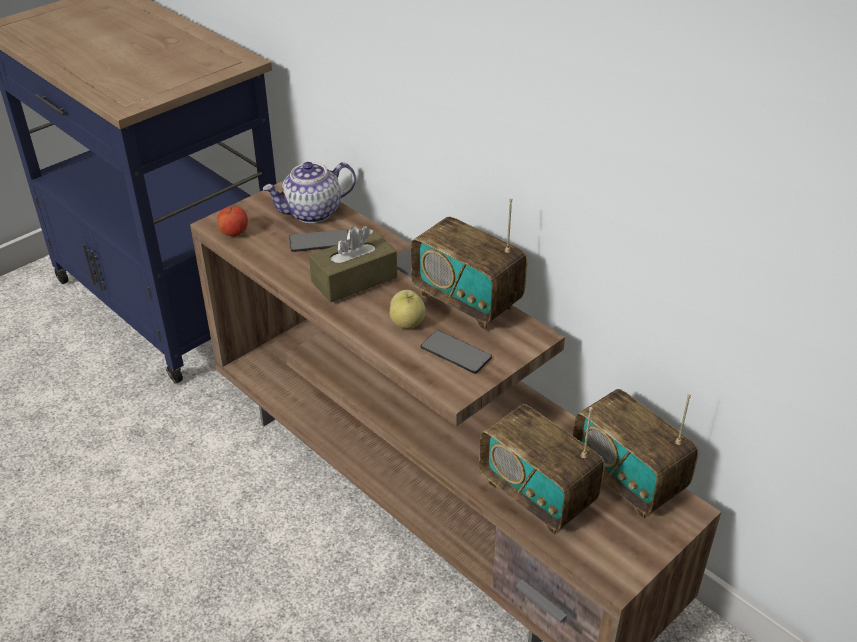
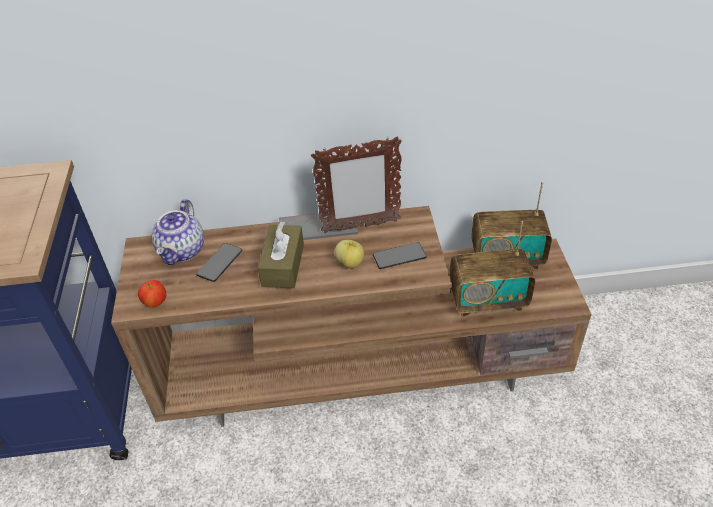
camera: 50 degrees left, 5 degrees up
radio [411,198,527,330] -> picture frame [311,137,402,233]

